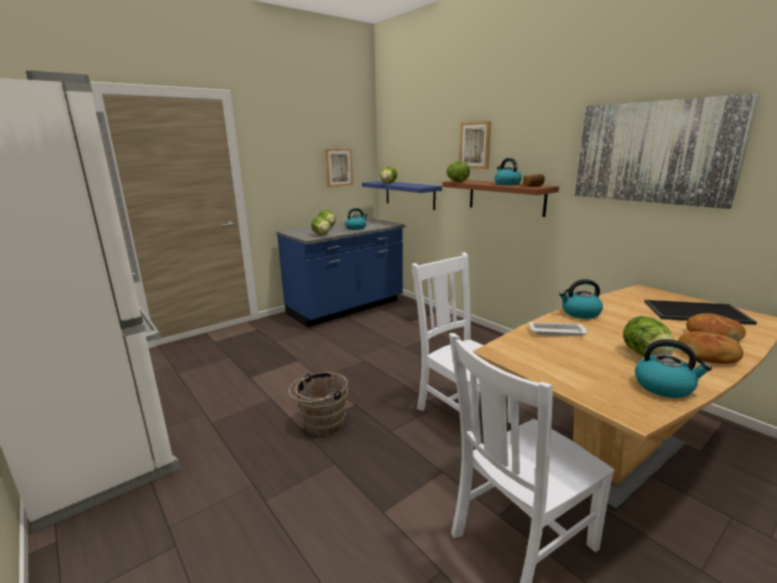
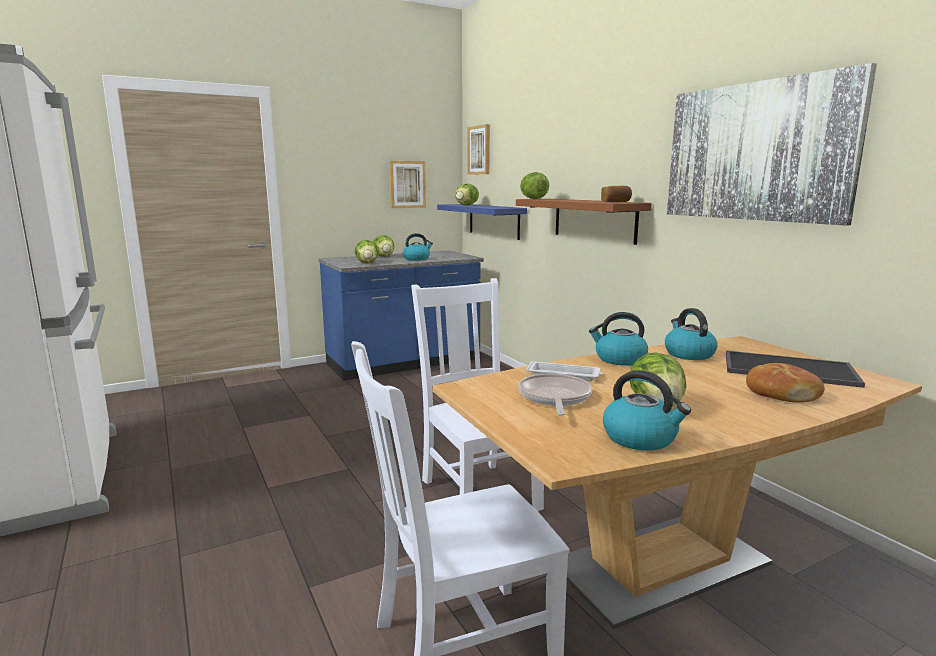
camera: 10 degrees right, 5 degrees down
brown bucket [289,372,348,436] -> none
picture [459,121,491,169] -> picture moved to [468,124,490,175]
kettle [494,158,522,185] -> kettle moved to [665,308,717,360]
bread [678,331,743,364] -> none
none -> frying pan [518,374,592,416]

